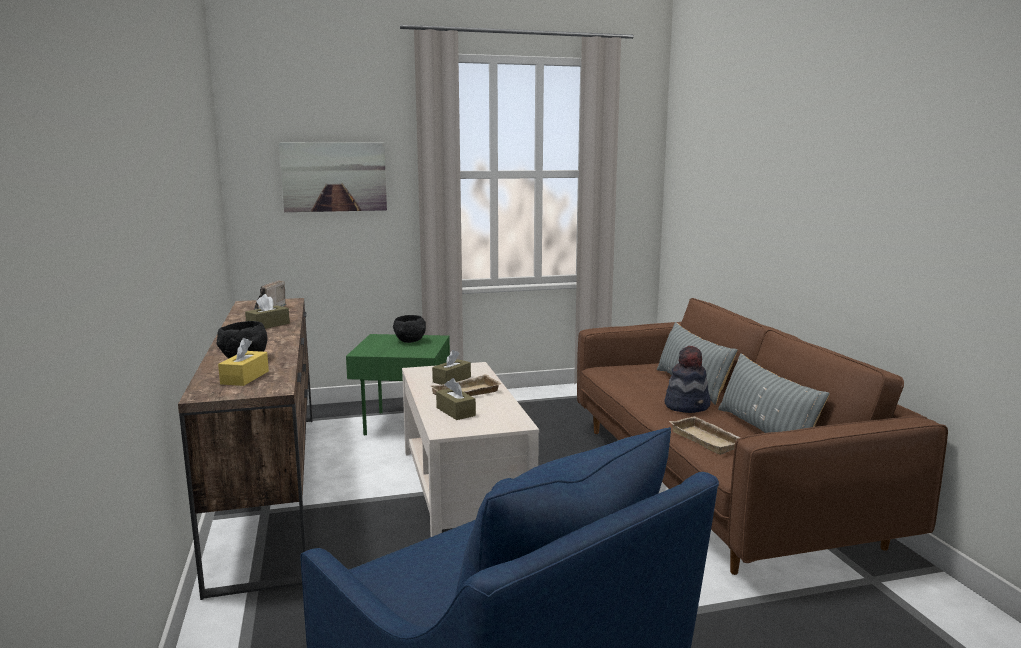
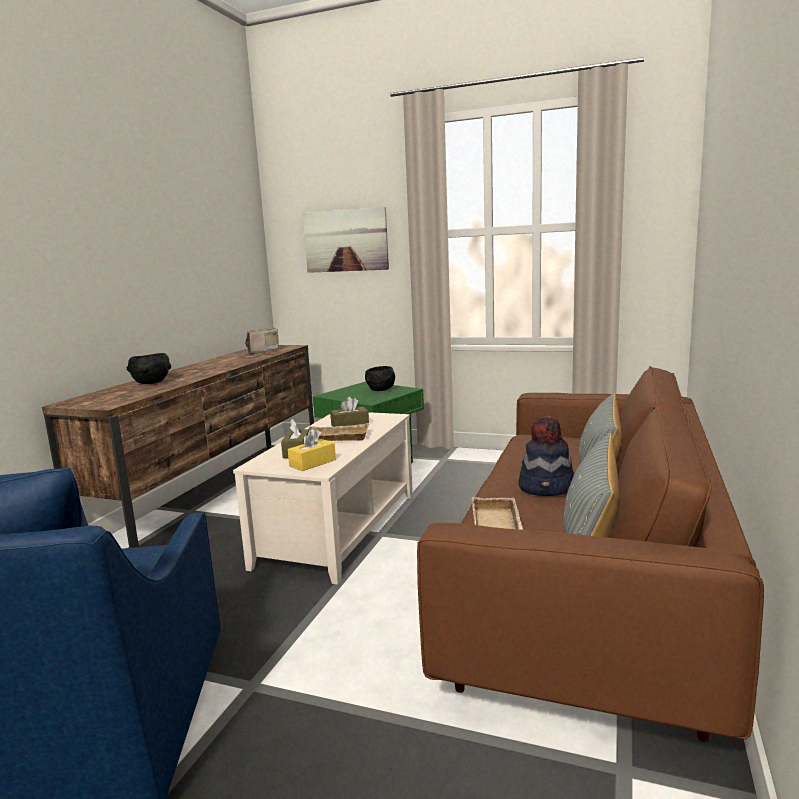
camera: 35 degrees right, 0 degrees up
yellow tissue box [218,338,269,386] -> yellow tissue box moved to [288,429,336,471]
brown tissue box [245,294,290,329] -> none

